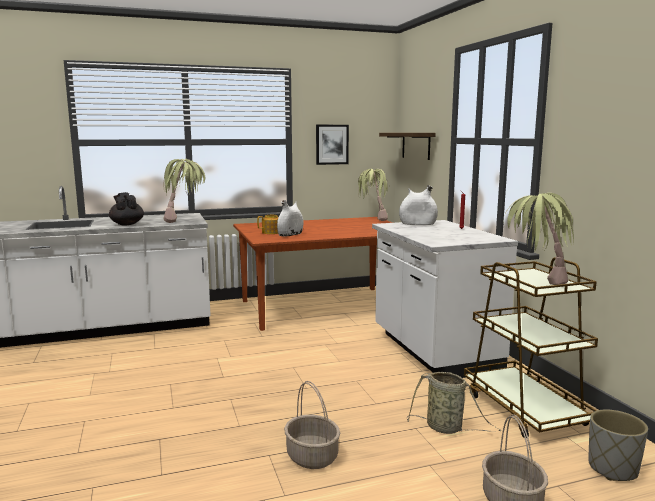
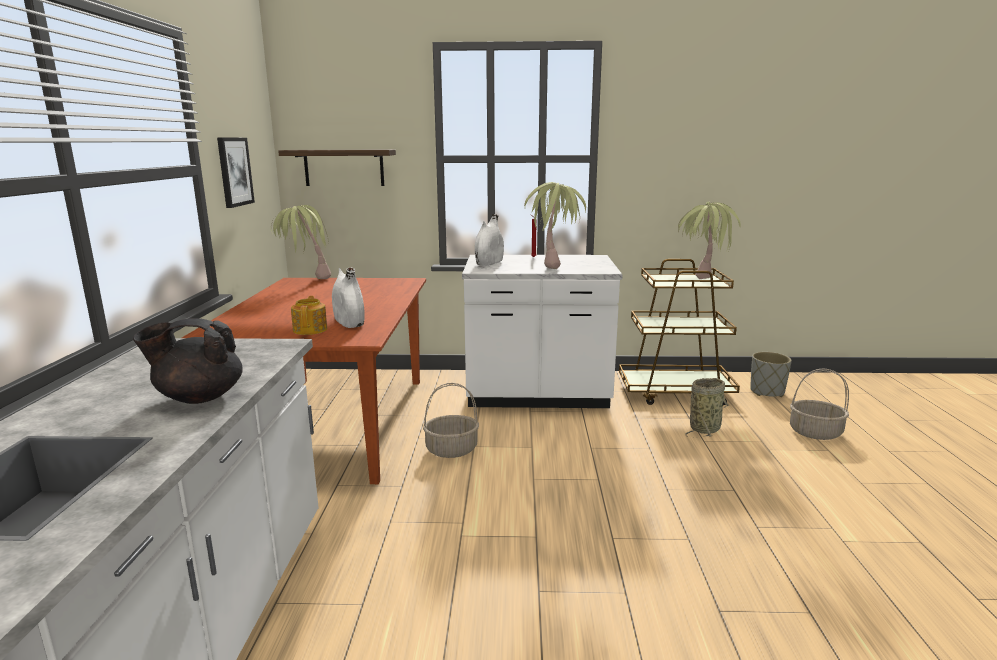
camera: 70 degrees left, 5 degrees up
potted plant [164,159,205,223] -> potted plant moved to [524,182,586,269]
basket [284,381,340,469] -> basket moved to [423,383,479,458]

